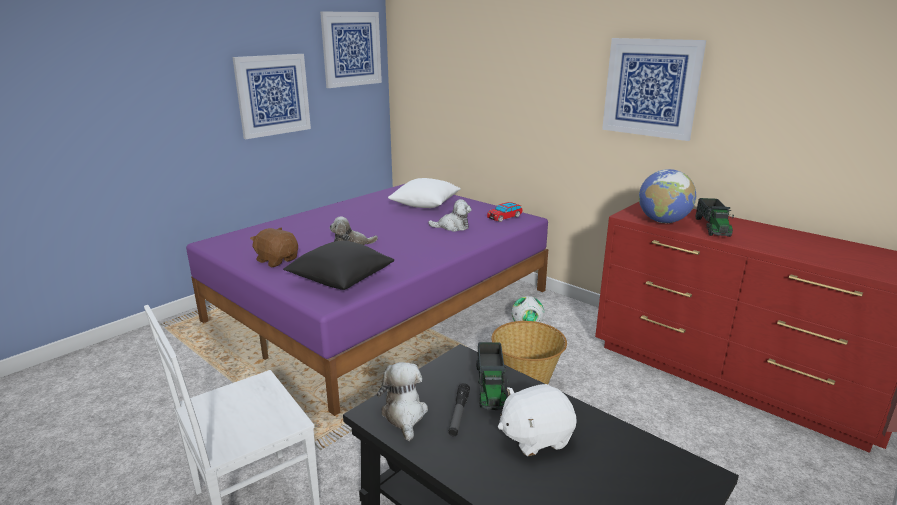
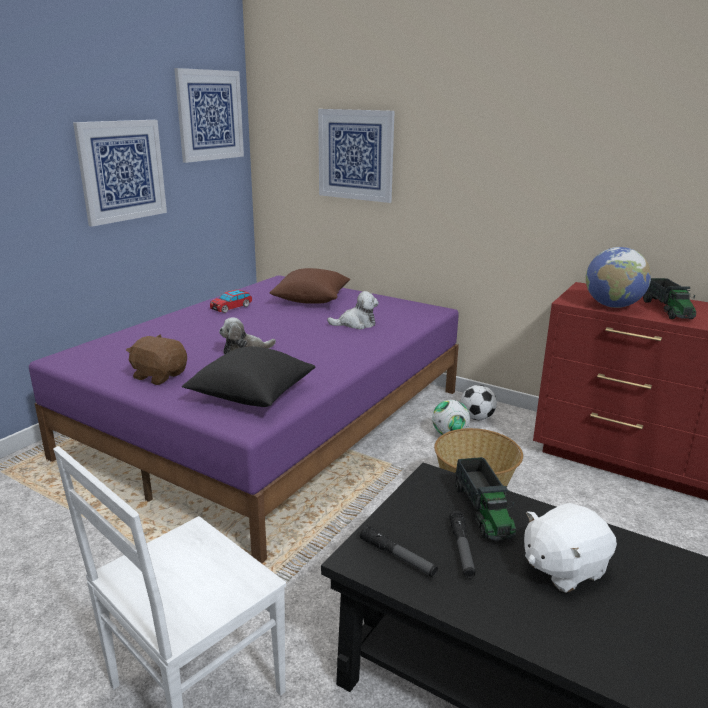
camera: 10 degrees left, 0 degrees up
plush toy [377,362,428,441] -> flashlight [360,525,438,577]
white pillow [388,178,461,208] -> brown pillow [270,268,350,304]
toy car [487,202,523,222] -> toy car moved to [210,290,252,313]
picture [602,38,706,141] -> picture moved to [318,109,395,203]
none -> football [461,385,497,420]

